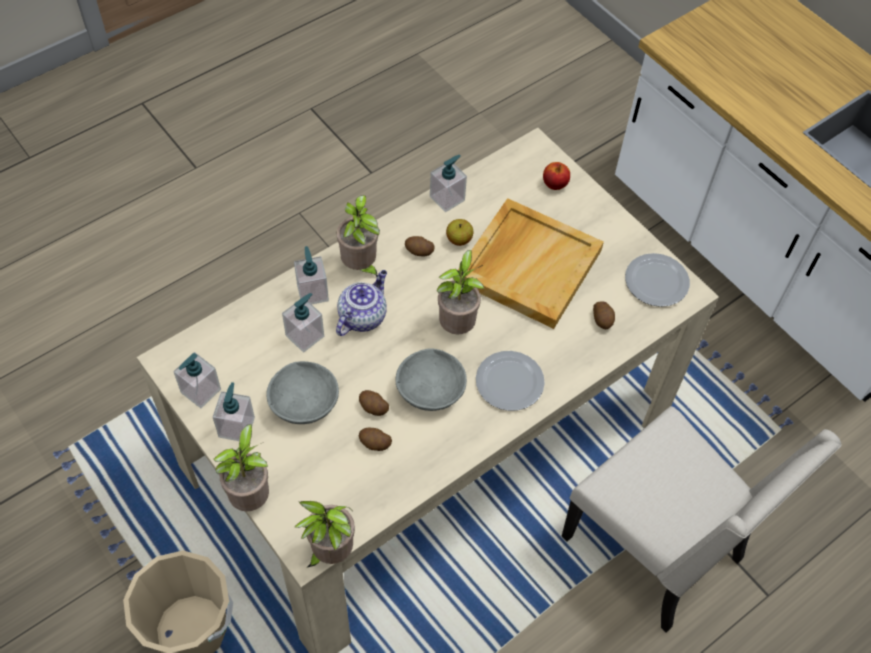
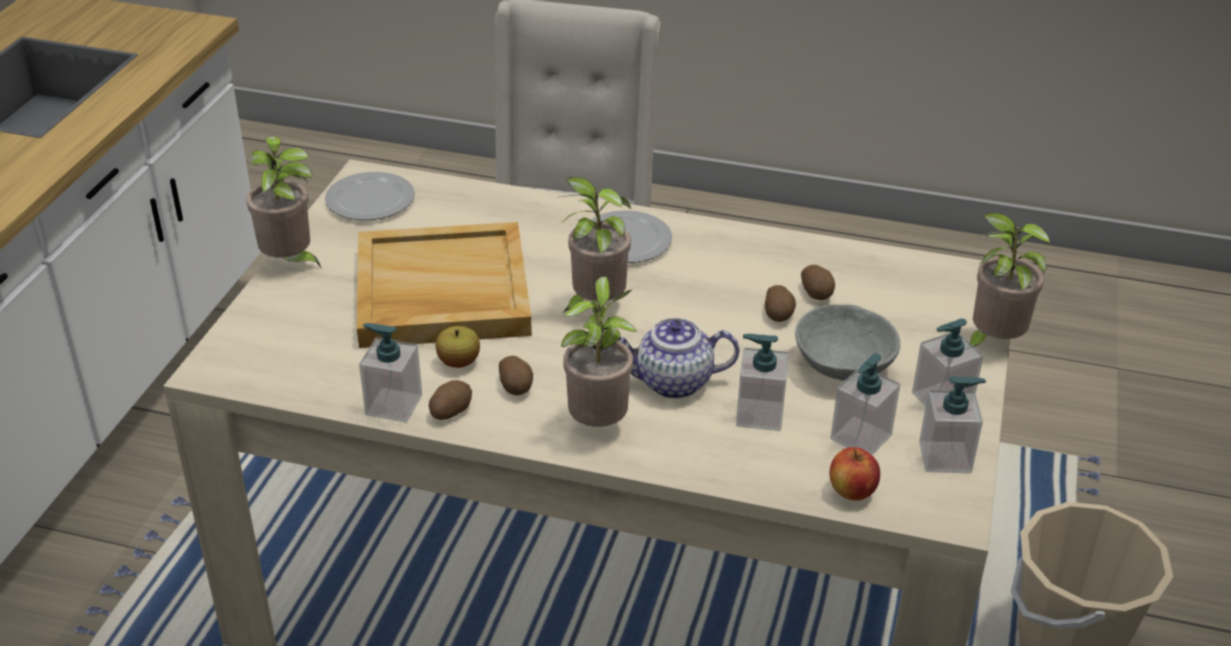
camera: 125 degrees left, 20 degrees down
soap dispenser [294,246,329,304] -> soap dispenser moved to [830,353,900,455]
potted plant [295,500,355,567] -> potted plant moved to [246,136,322,269]
grey bowl [395,348,467,411] -> none
apple [543,162,570,190] -> apple moved to [830,447,880,501]
potato [593,301,615,329] -> potato moved to [429,380,472,420]

